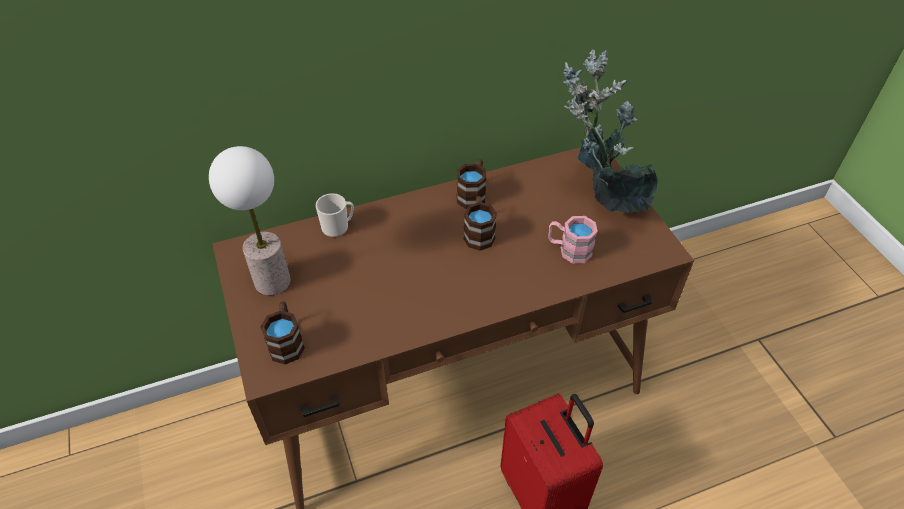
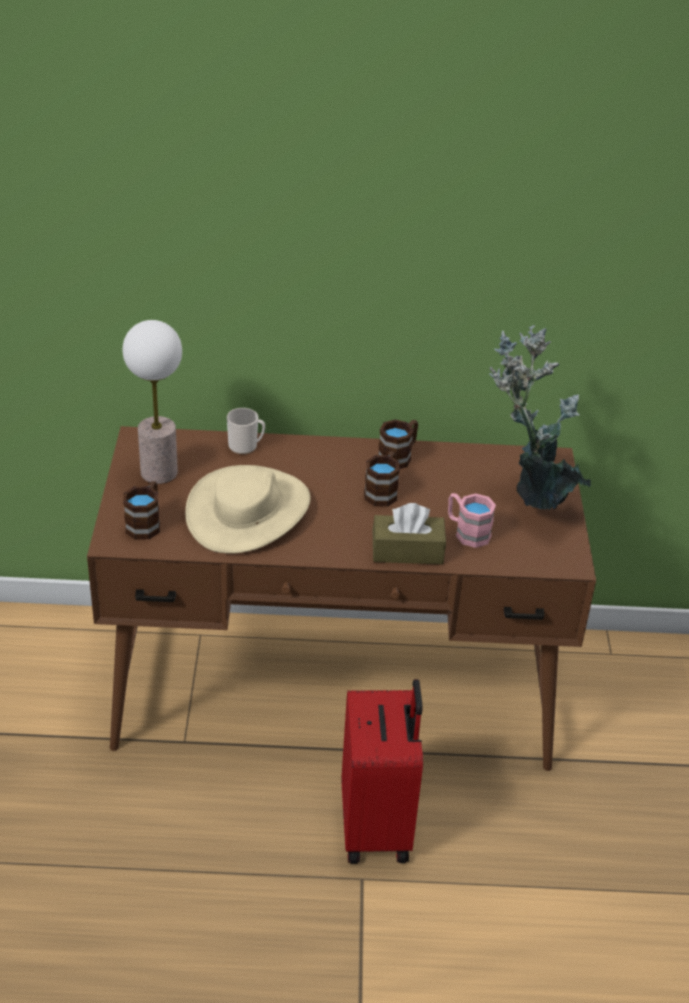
camera: 20 degrees right, 10 degrees down
none -> beige hat [185,465,311,553]
none -> brown tissue box [373,503,446,564]

